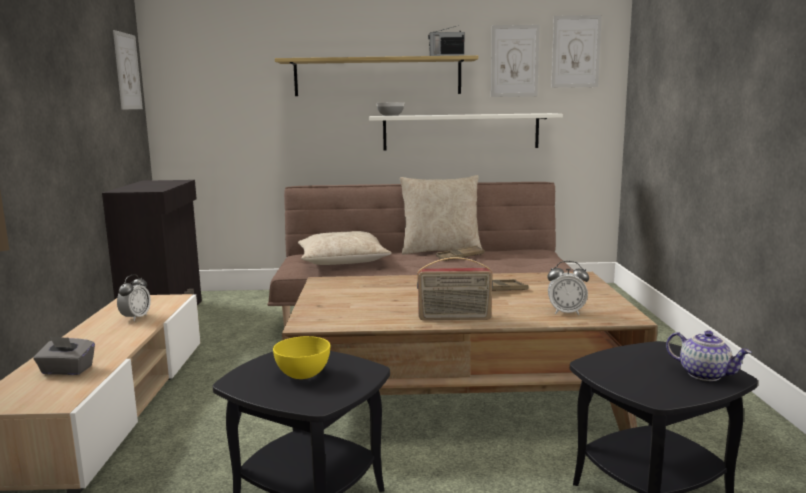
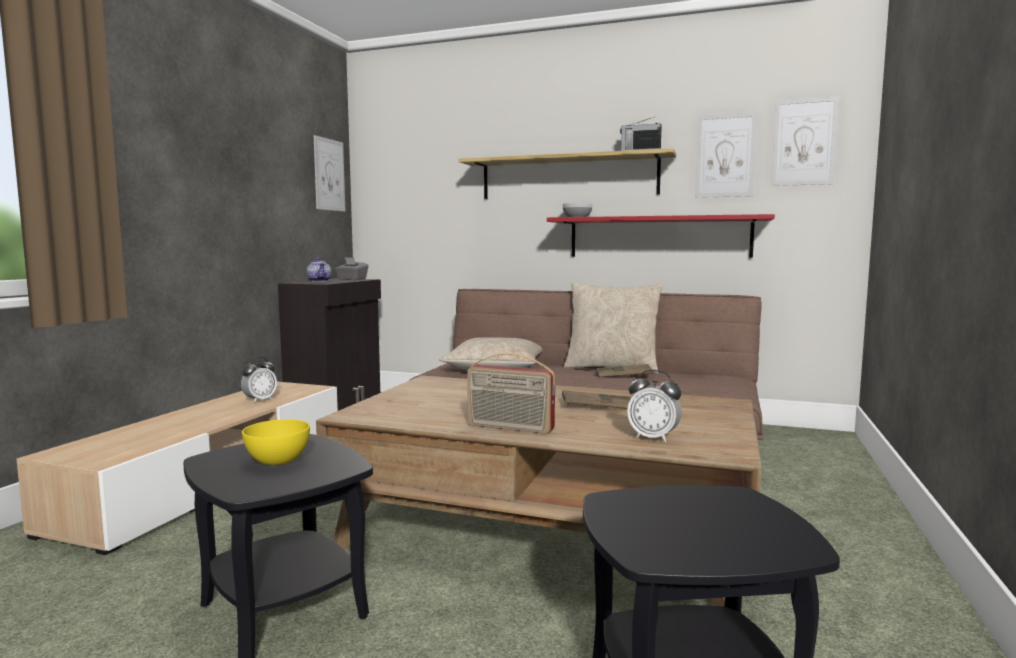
camera: 20 degrees right, 5 degrees down
grey tissue box [34,336,95,375] -> grey tissue box moved to [335,257,368,280]
white shelf [369,113,563,151] -> red shelf [547,214,775,258]
teapot [666,330,752,381] -> teapot moved to [307,258,331,282]

